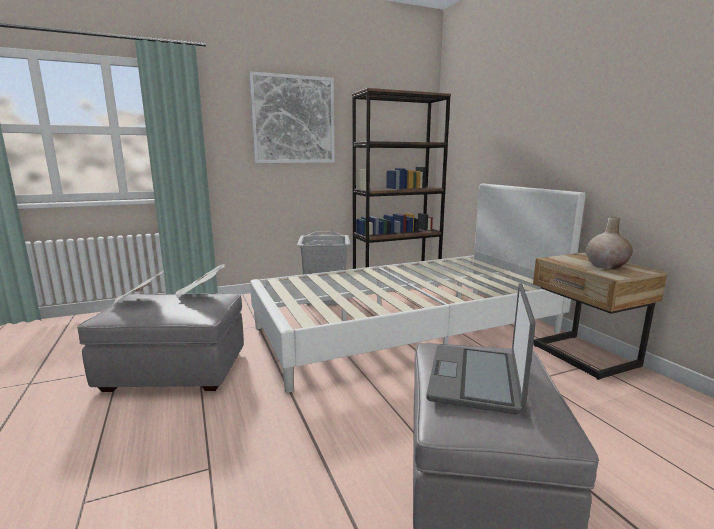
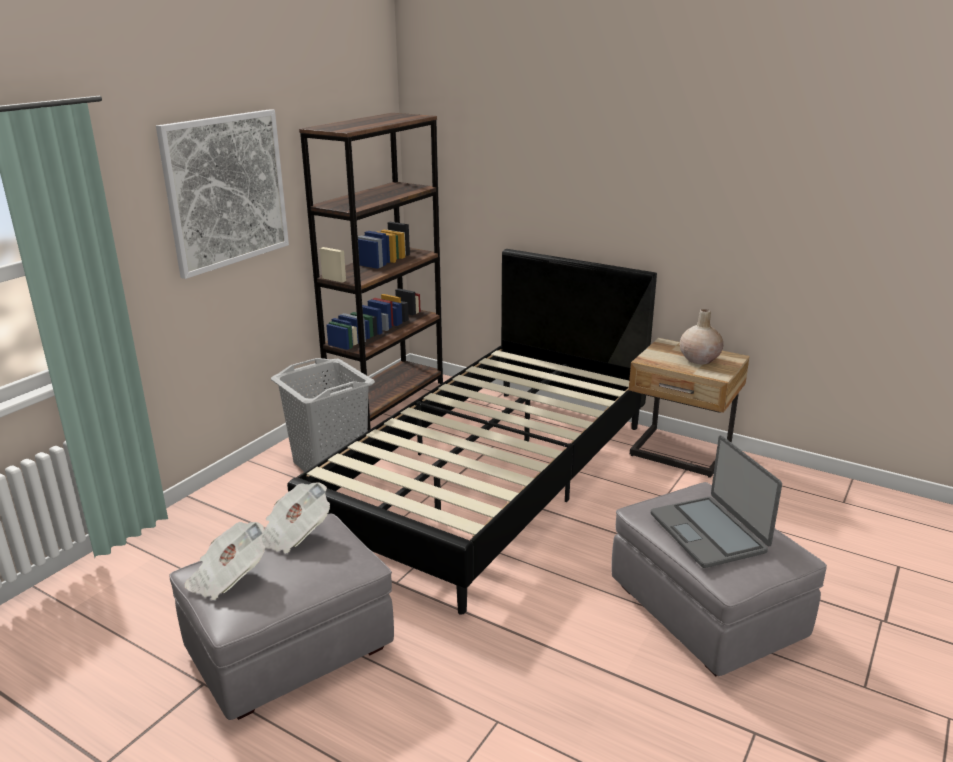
camera: 35 degrees left, 10 degrees up
white bed [250,184,586,393] -> black bed [287,249,657,615]

